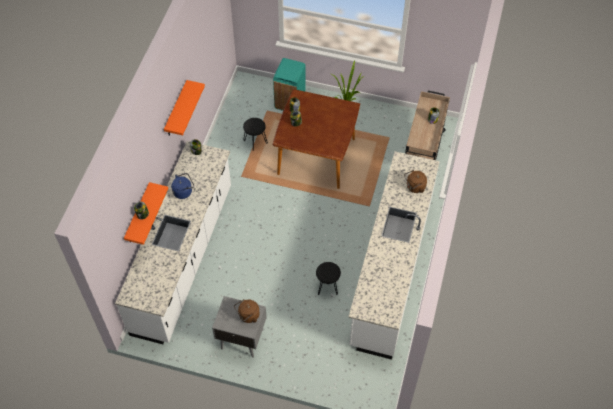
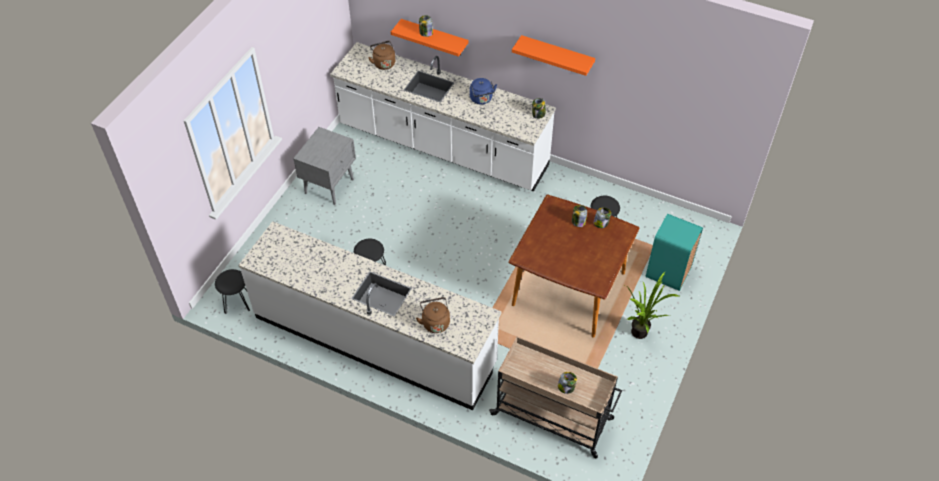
camera: 100 degrees right, 5 degrees down
brown kettle [234,299,260,323] -> brown kettle moved to [368,41,395,70]
none -> black stool [215,269,250,314]

